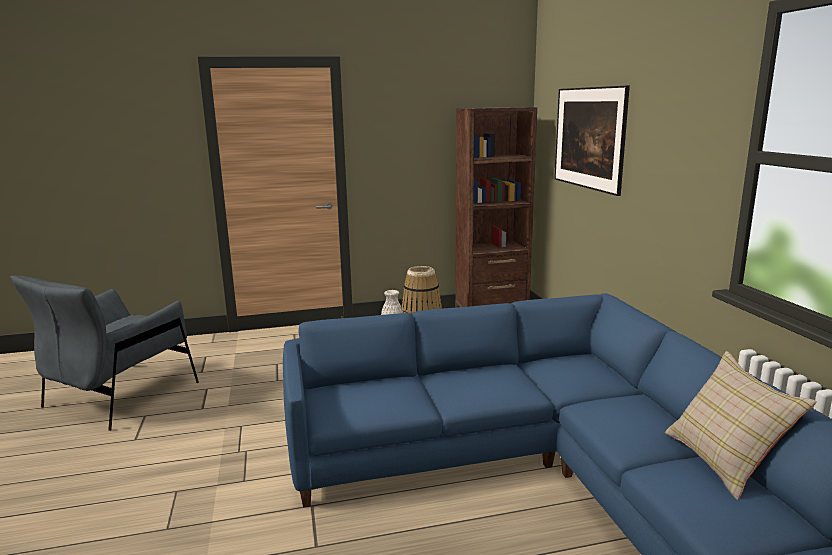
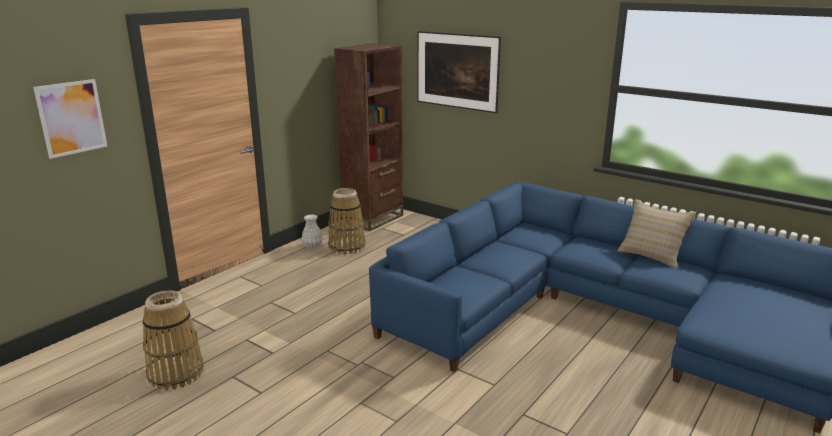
camera: 40 degrees left, 5 degrees up
grey armchair [10,276,199,431] -> basket [143,291,204,390]
none -> picture [33,79,107,159]

